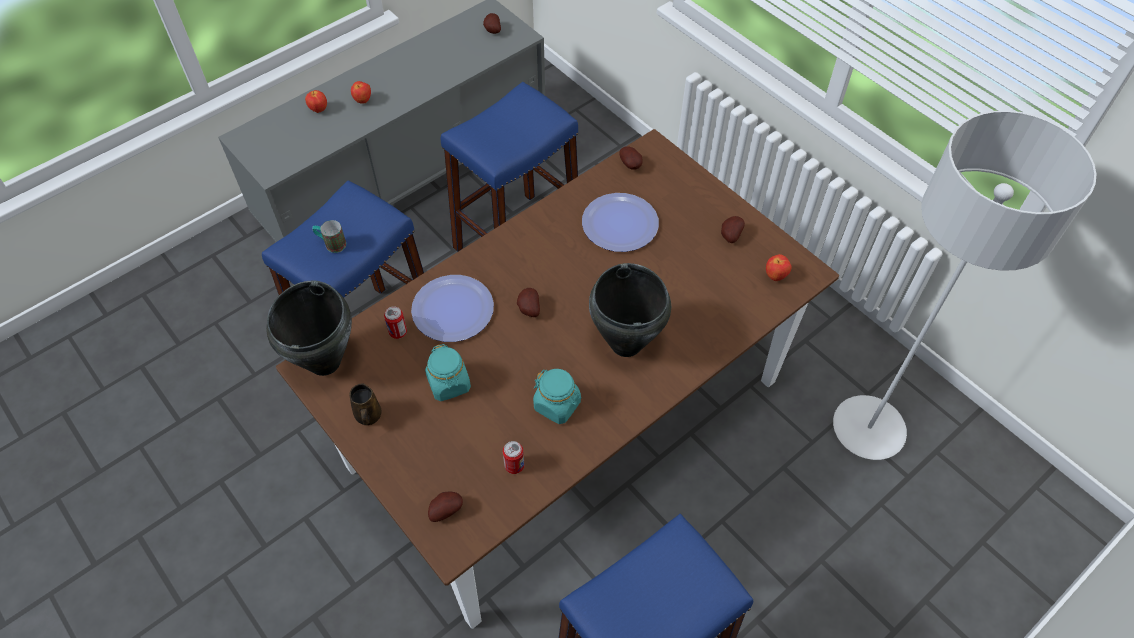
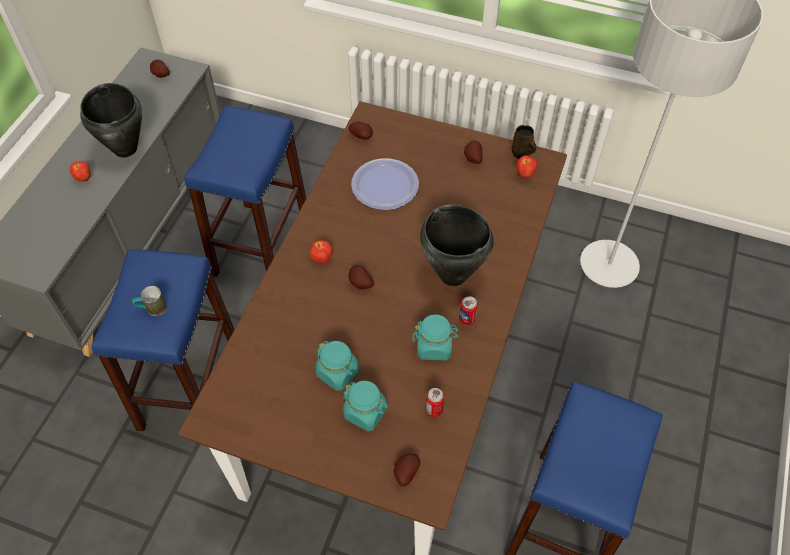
camera: 30 degrees left, 0 degrees up
black cooking pot [266,280,352,376] -> black cooking pot moved to [80,83,142,157]
apple [305,90,327,113] -> apple moved to [310,240,333,263]
brown mug [349,384,382,425] -> brown mug moved to [512,125,536,159]
can [384,306,407,339] -> can moved to [459,296,478,325]
plate [411,275,494,342] -> none
none -> turquoise jar [343,381,388,431]

